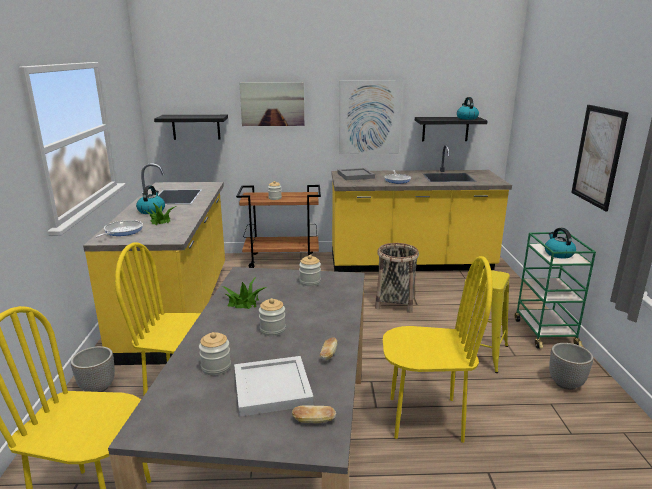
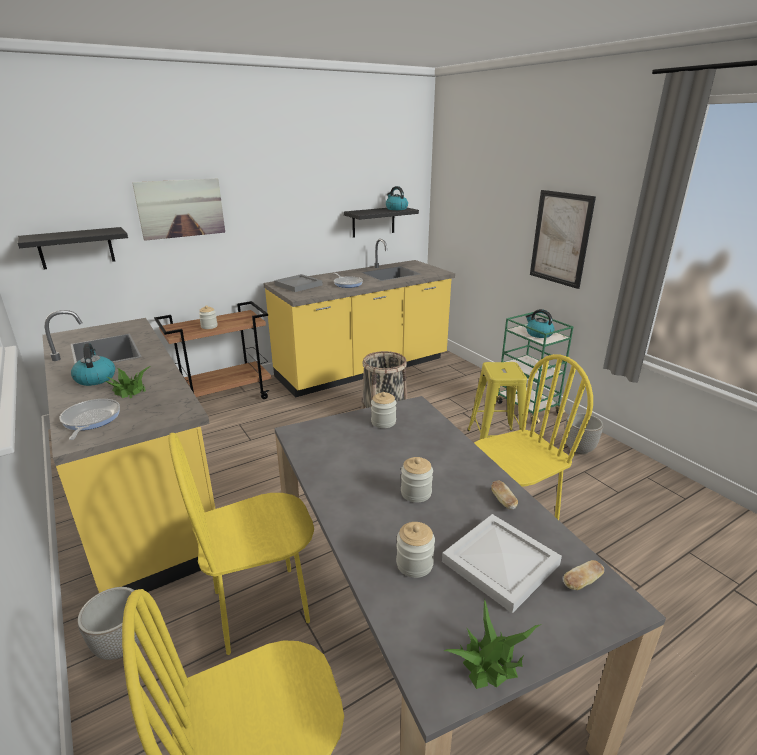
camera: 30 degrees left, 5 degrees up
potted plant [222,277,267,309] -> potted plant moved to [444,598,542,689]
picture [339,80,403,154] -> none

